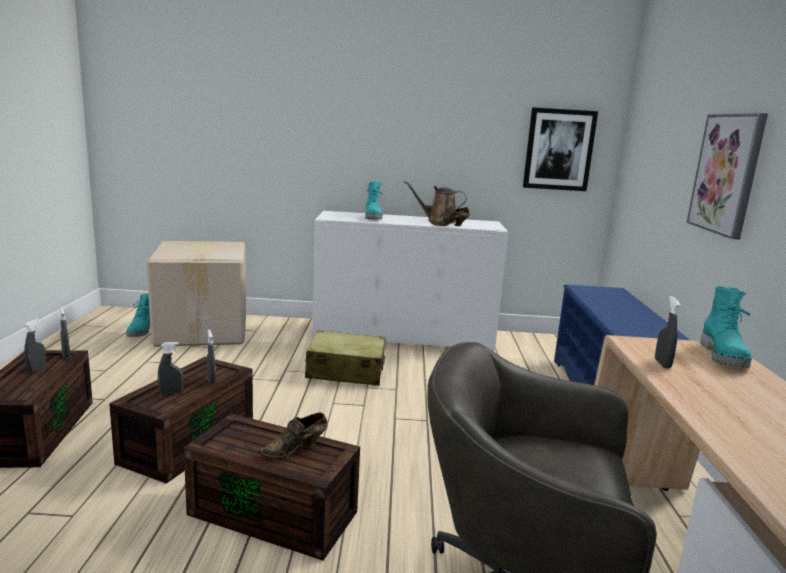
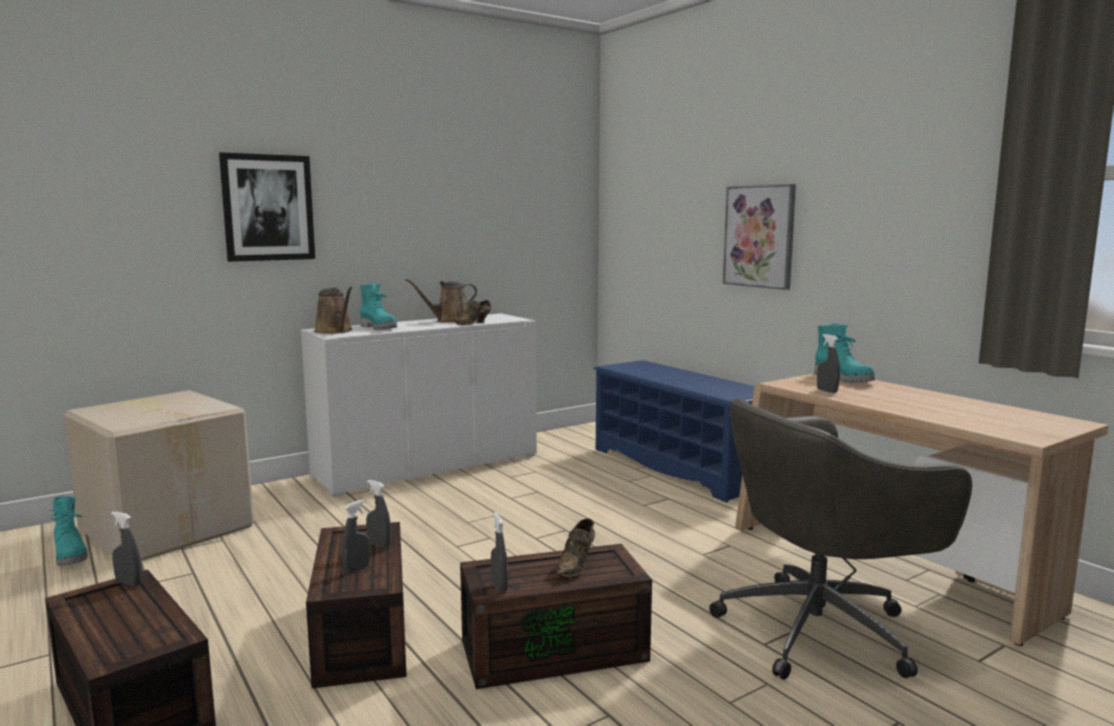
camera: 35 degrees left, 5 degrees down
grey spray bottle [24,318,46,372] -> grey spray bottle moved to [491,512,508,593]
beige suitcase [305,330,386,386] -> none
picture [523,107,598,191] -> picture moved to [219,152,315,262]
none -> brown watering can [314,287,352,334]

